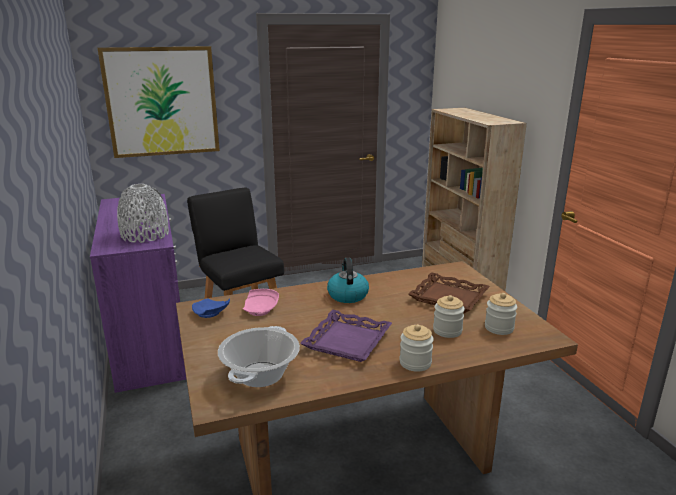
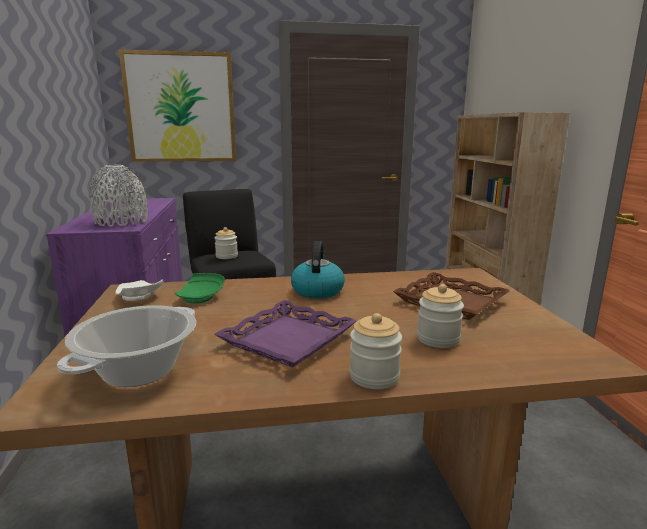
camera: 10 degrees right, 5 degrees down
blue plate [192,298,230,318] -> white plate [115,279,163,301]
pink plate [243,289,279,316] -> green plate [175,273,225,304]
jar [485,293,517,335] -> jar moved to [214,227,238,259]

